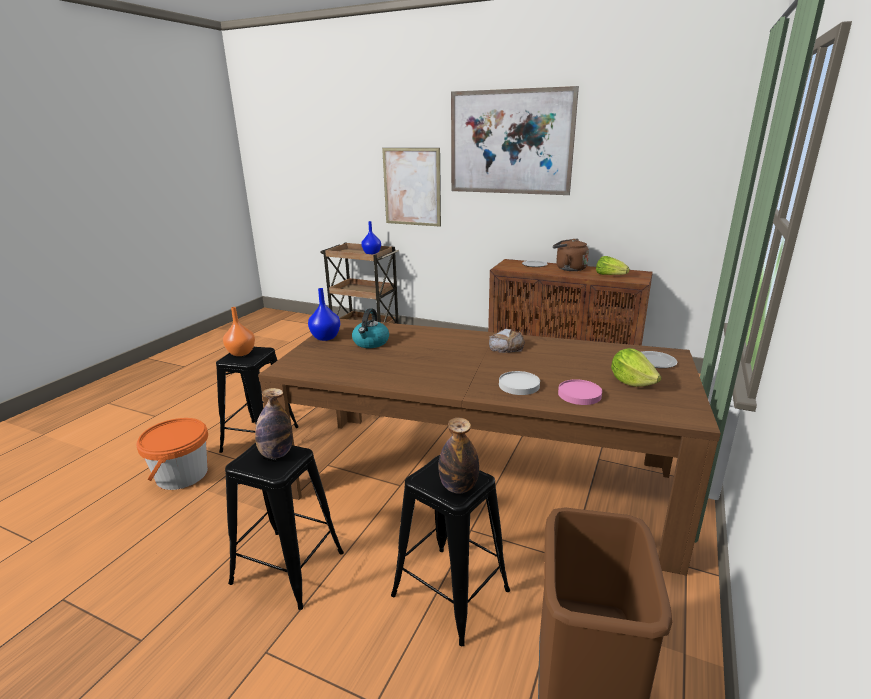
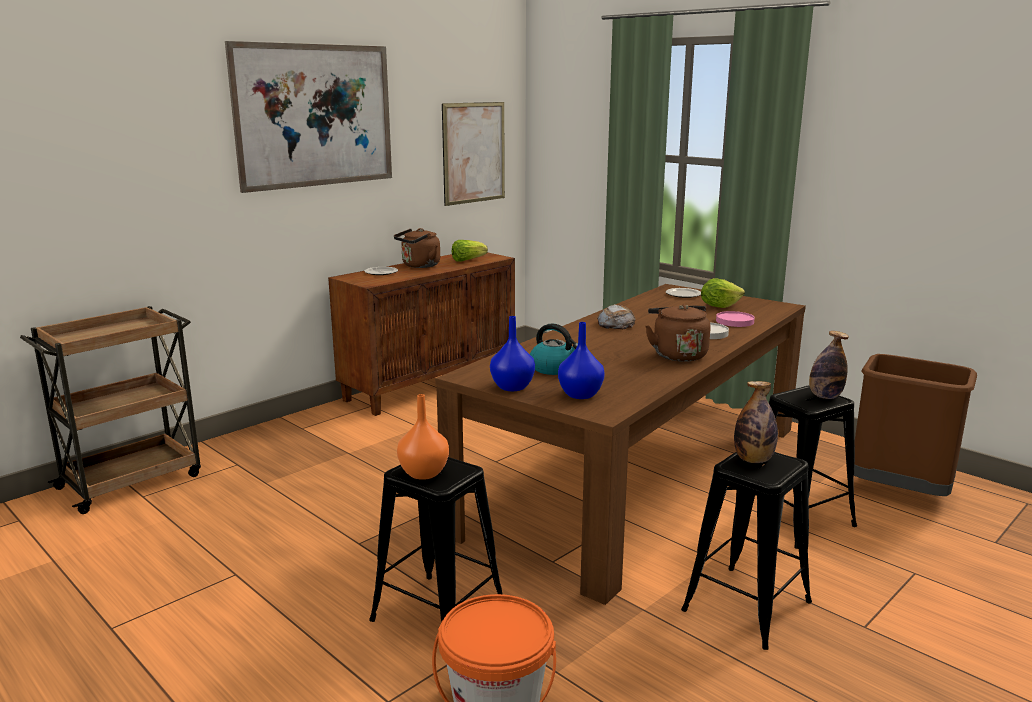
camera: 70 degrees left, 5 degrees down
blue vase [361,221,381,254] -> blue vase moved to [558,322,605,399]
picture [382,148,441,227] -> picture moved to [442,102,505,206]
none -> brown kettle [645,304,711,362]

